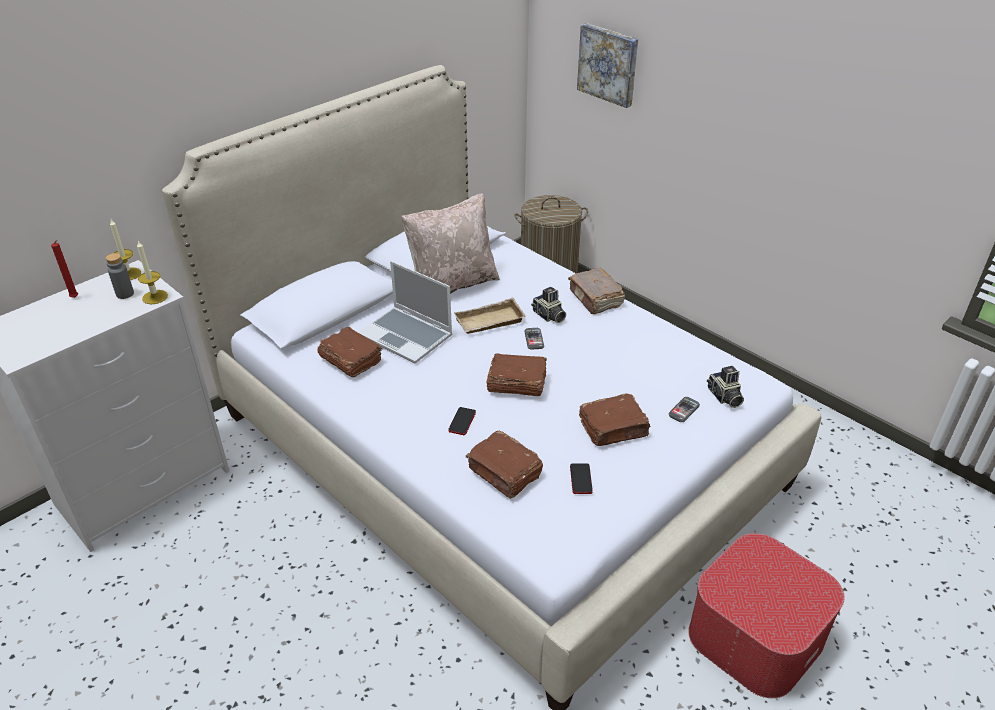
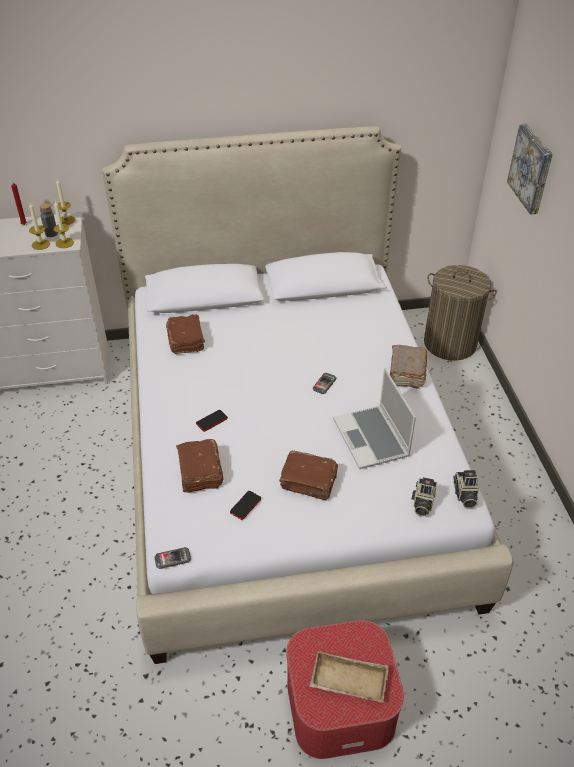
camera: 35 degrees right, 5 degrees up
laptop [358,261,453,364] -> laptop moved to [333,368,416,469]
beige pillow [401,193,500,294] -> none
beige tray [454,298,526,334] -> beige tray moved to [310,651,389,702]
brown book [486,353,547,396] -> none
camera [531,287,566,323] -> camera moved to [453,470,479,508]
phone [668,397,700,422] -> phone moved to [155,547,191,569]
none -> candle [29,203,50,250]

